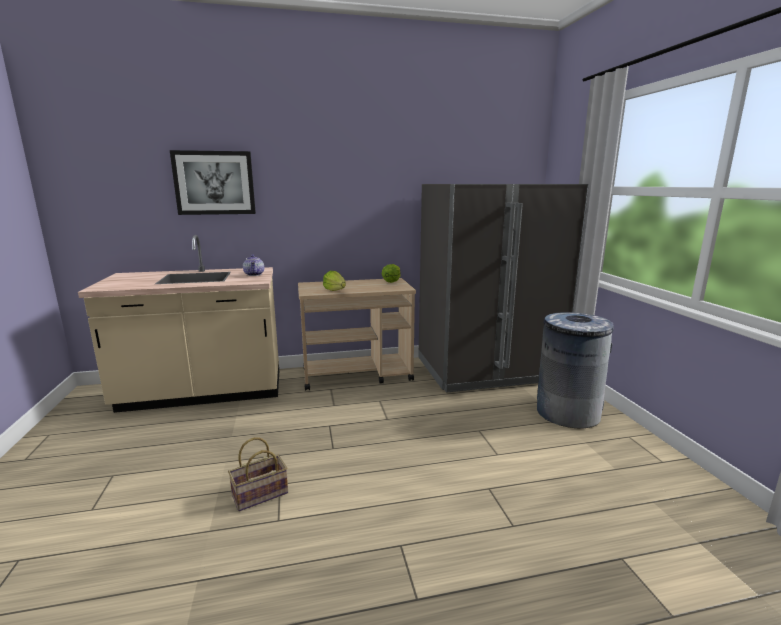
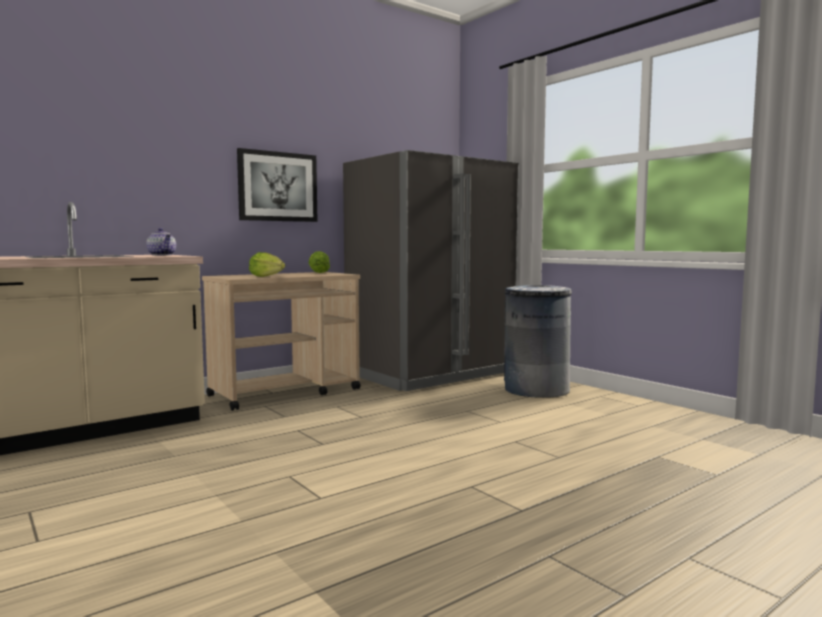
camera: 25 degrees left, 10 degrees down
picture [170,150,256,215] -> picture moved to [237,148,318,222]
basket [228,437,288,511] -> none

